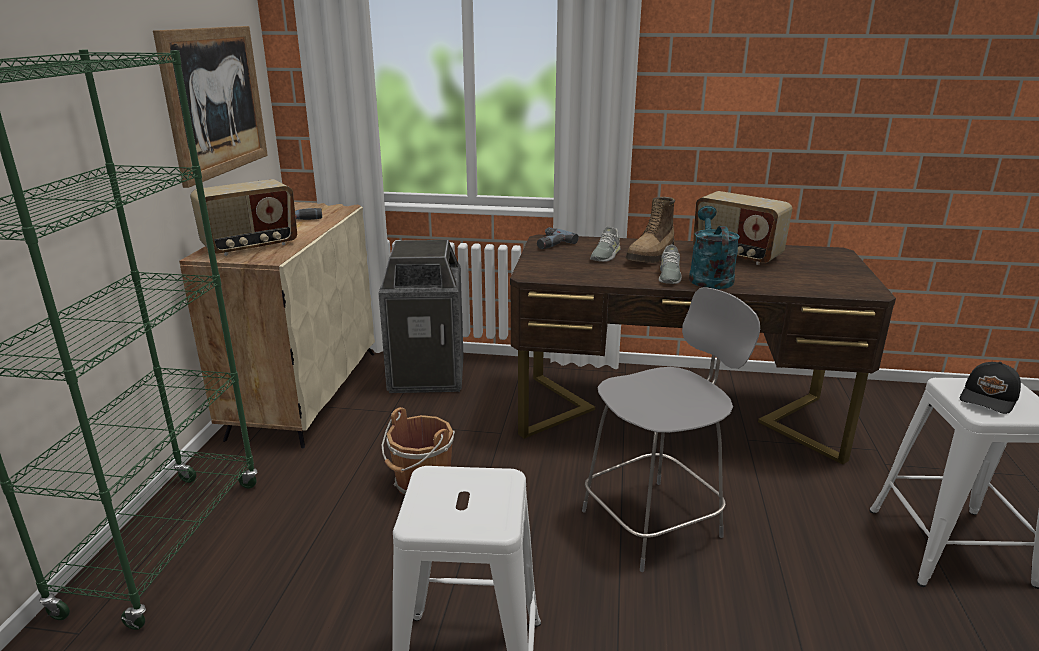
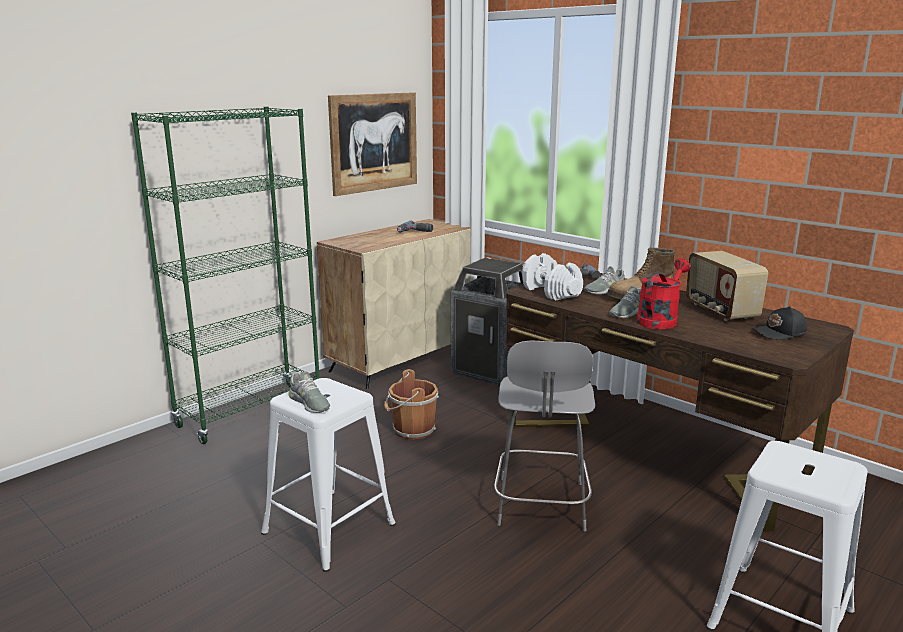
camera: 35 degrees right, 5 degrees down
radio [190,179,297,256] -> none
grey chair [582,287,760,572] -> grey chair turned 90 degrees clockwise [494,340,595,531]
turquoise watering can [689,206,740,289] -> red watering can [637,259,691,329]
black cap [960,362,1021,414] -> black cap moved to [751,306,806,340]
none -> grey shoe [288,371,330,413]
none -> white dumbbell [522,253,583,301]

